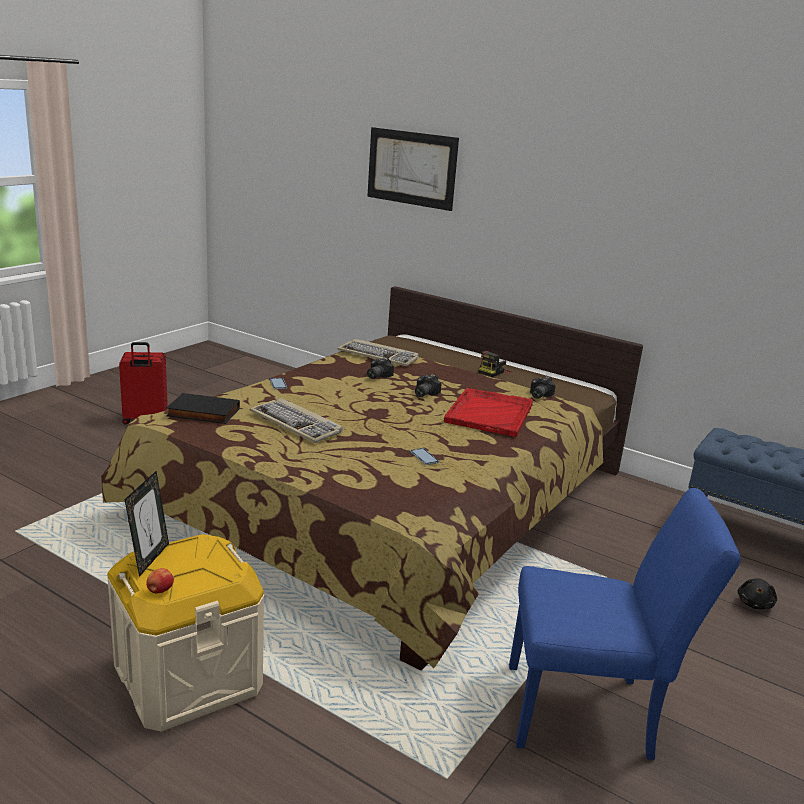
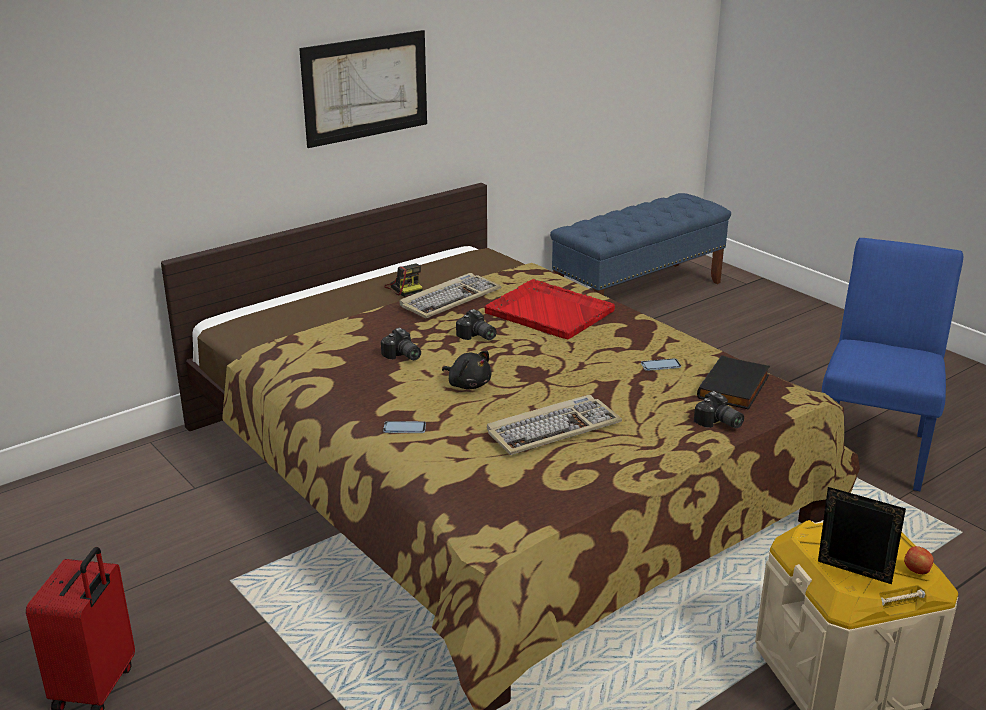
camera: 70 degrees left, 5 degrees up
black book [166,393,240,424] -> black book moved to [697,355,770,410]
keyboard [338,339,419,366] -> keyboard moved to [399,273,501,318]
picture [367,127,459,211] -> picture moved to [299,30,427,148]
camera [530,376,555,399] -> camera moved to [694,391,744,428]
black plush toy [737,578,777,610] -> black plush toy moved to [442,351,492,389]

